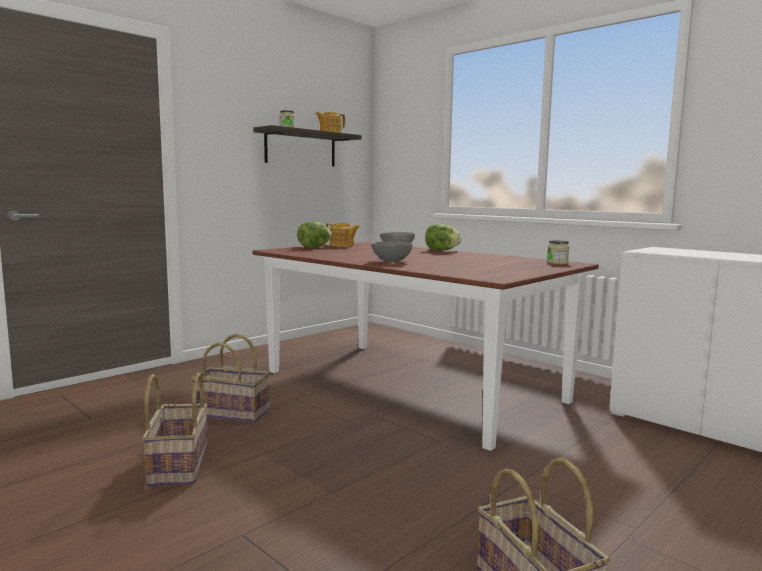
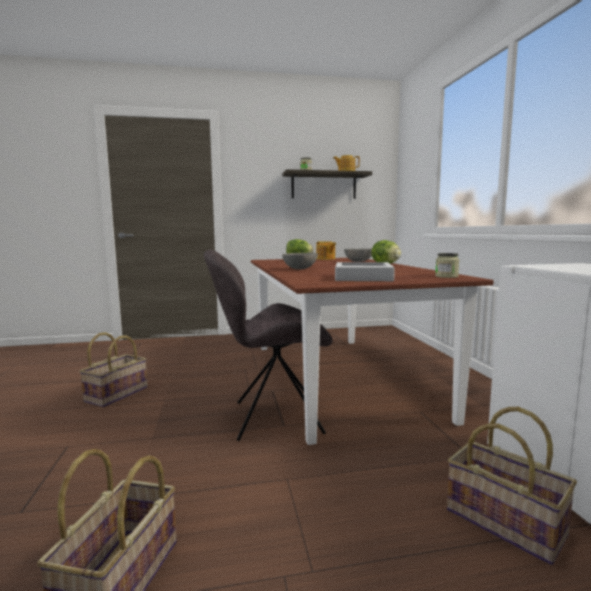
camera: 35 degrees right, 0 degrees up
basket [191,334,270,422] -> basket moved to [447,407,577,565]
none -> grey chair [204,250,333,441]
none -> grey tray [335,262,395,281]

